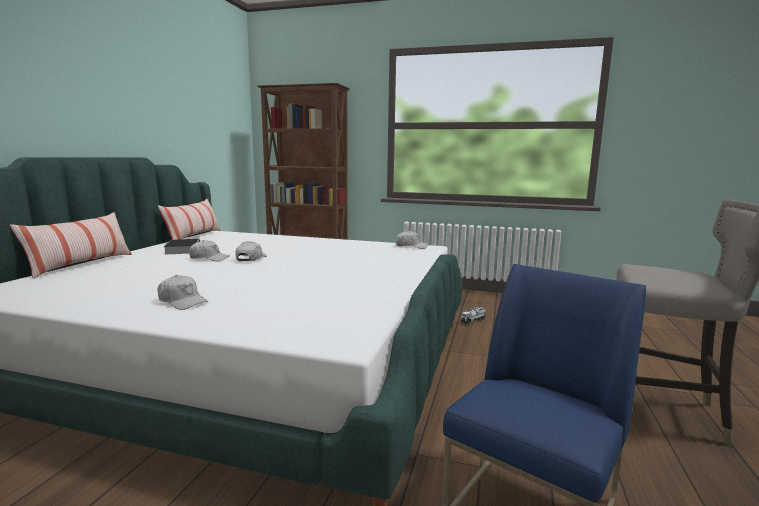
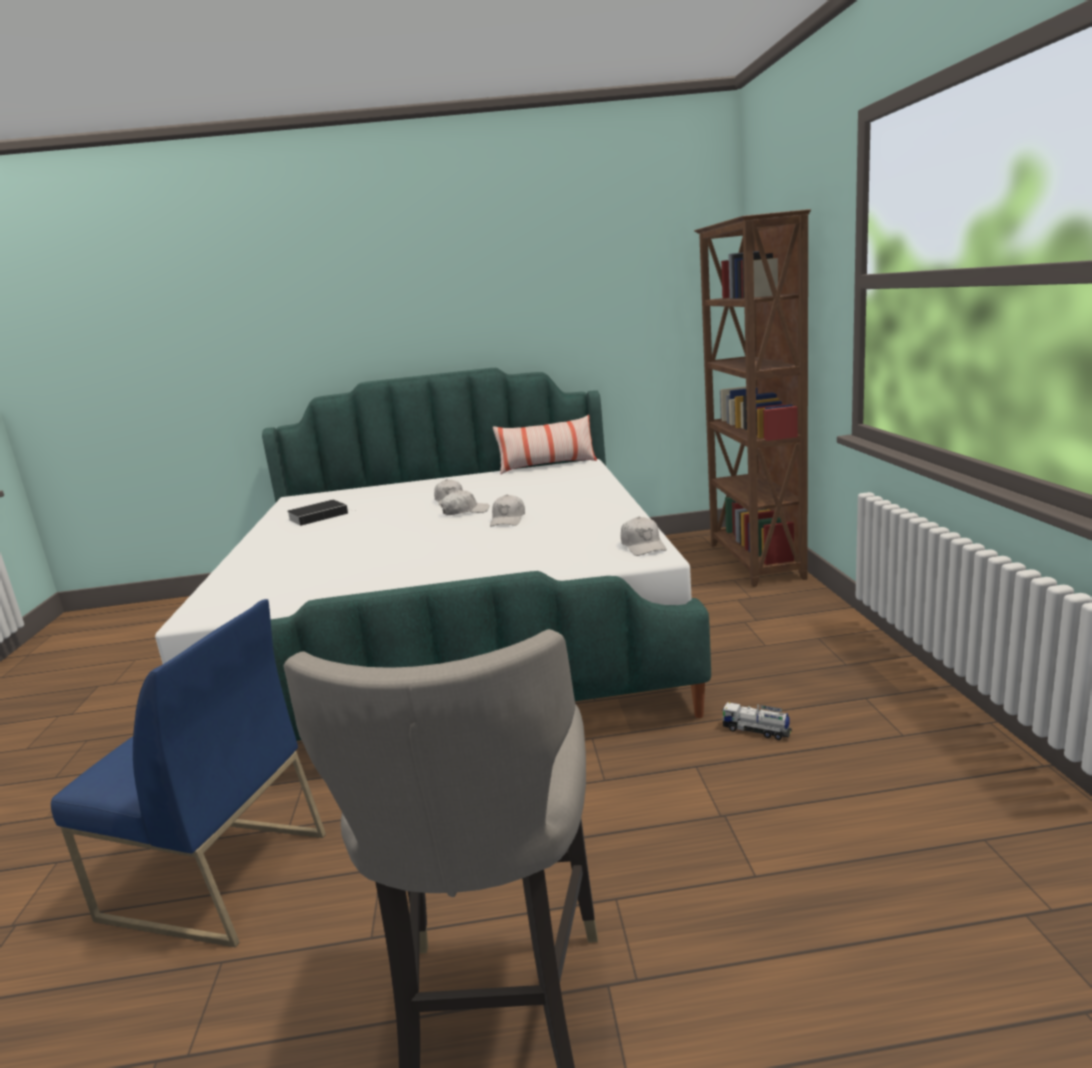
camera: 70 degrees right, 5 degrees up
pillow [10,212,132,279] -> none
white cap [158,275,209,310] -> white cap moved to [490,494,525,527]
book [164,239,200,255] -> book moved to [287,500,354,526]

